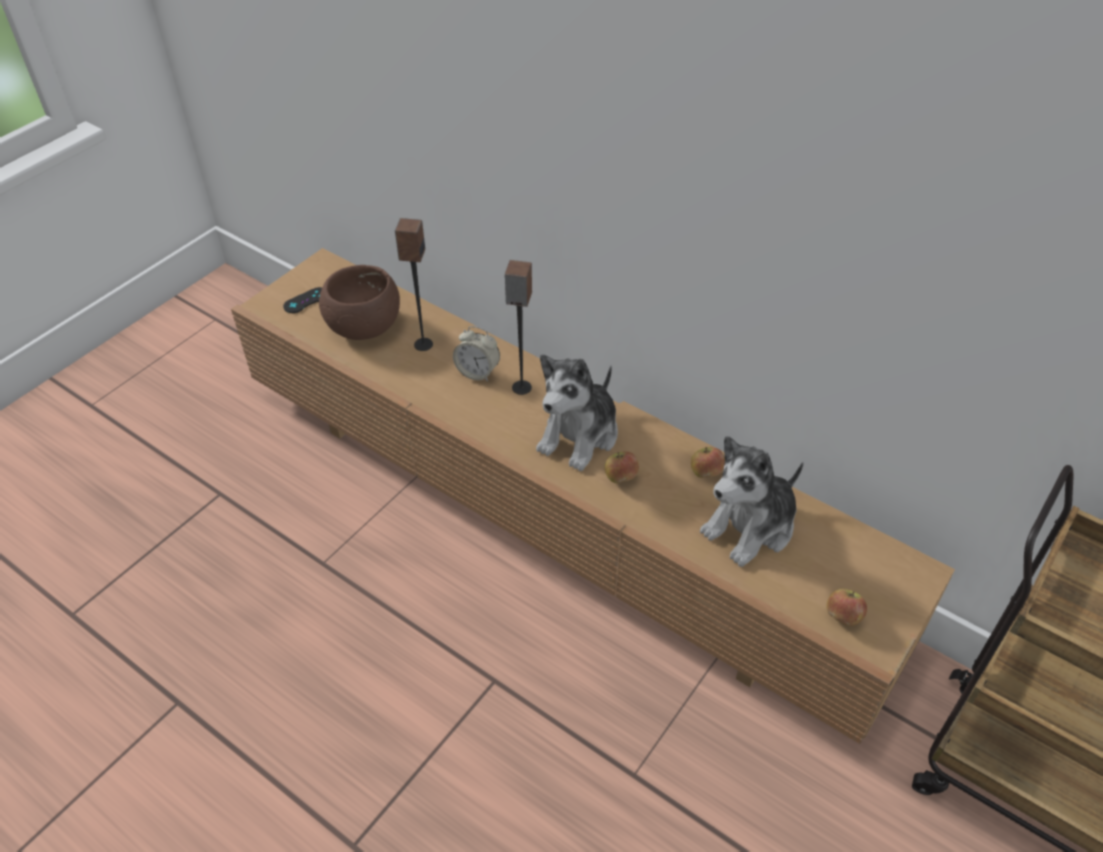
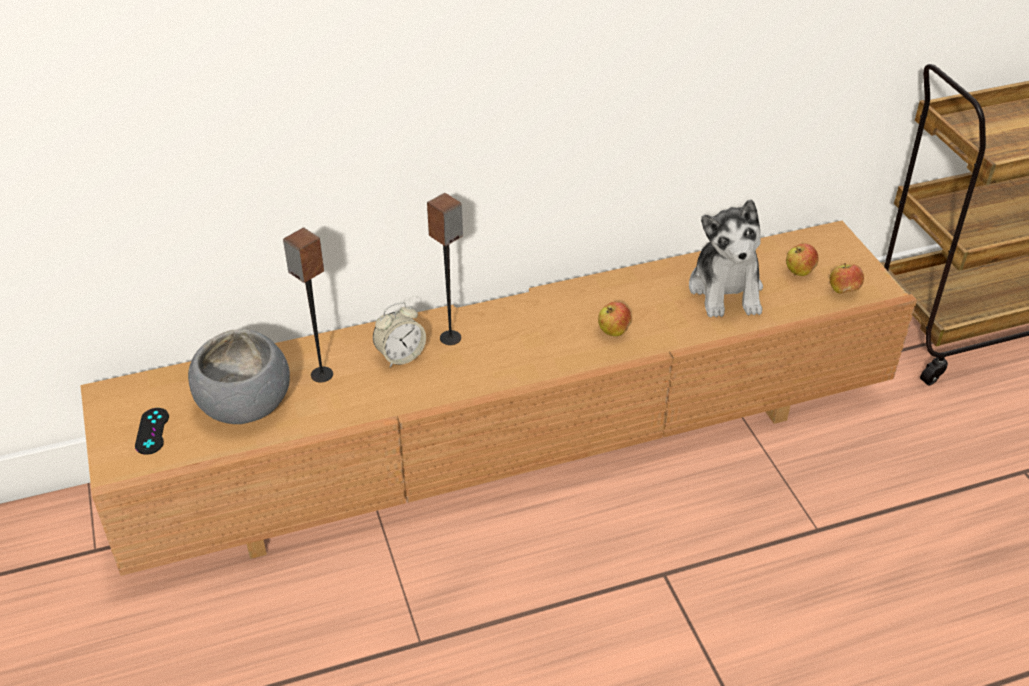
camera: 55 degrees left, 5 degrees down
brown bowl [319,265,400,340] -> grey bowl [188,329,290,424]
plush toy [536,354,618,471] -> none
apple [691,447,725,478] -> apple moved to [786,243,819,276]

